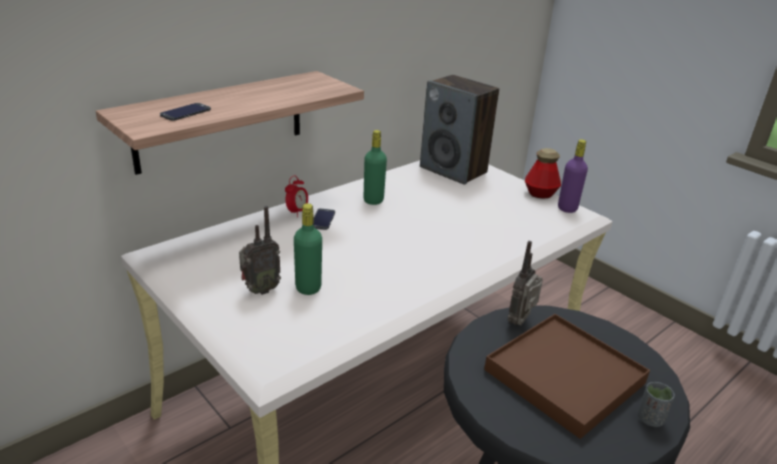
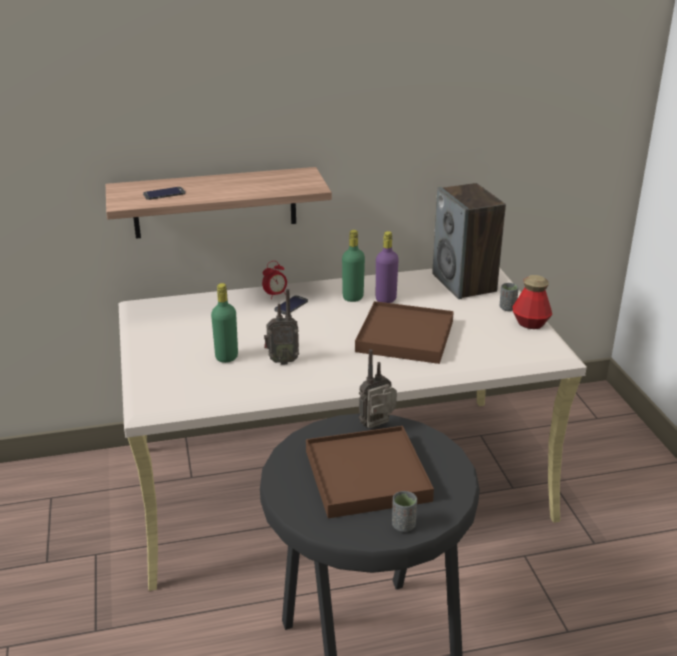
camera: 30 degrees right, 0 degrees up
radio [239,206,281,295] -> radio moved to [264,289,299,365]
purple bottle [558,139,588,213] -> purple bottle moved to [376,231,399,303]
none -> brown tray [355,301,454,364]
none -> grey cup [500,283,519,311]

